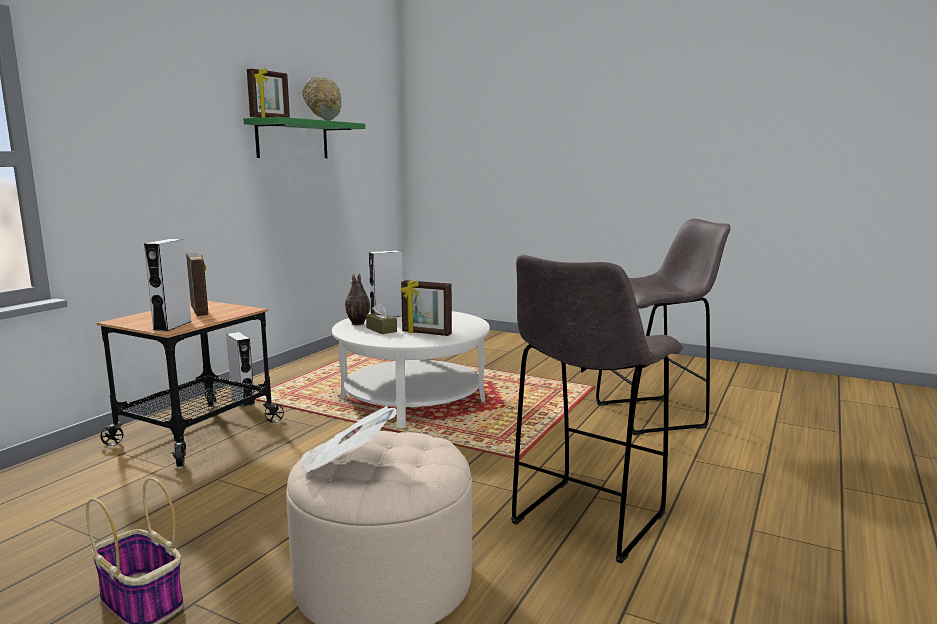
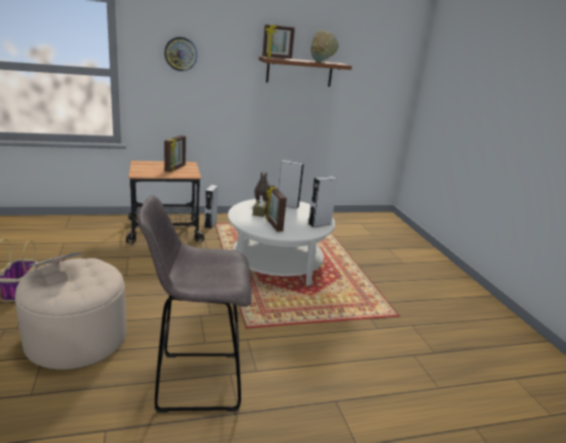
camera: 45 degrees right, 10 degrees up
grey speaker [144,239,192,331] -> grey speaker moved to [308,176,338,227]
green shelf [243,117,366,158] -> brown shelf [259,56,352,87]
grey stool [596,219,731,435] -> none
none -> wall clock [164,37,197,71]

